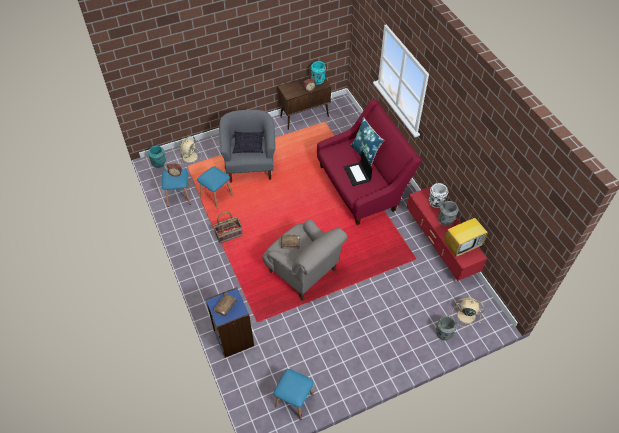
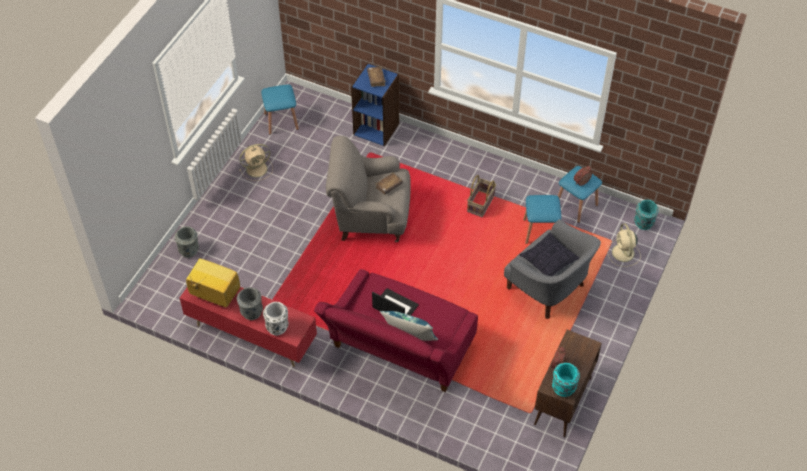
camera: 140 degrees right, 0 degrees up
television [444,213,488,256] -> television turned 90 degrees clockwise [186,259,240,307]
beige fan [452,298,485,327] -> beige fan moved to [239,144,273,181]

